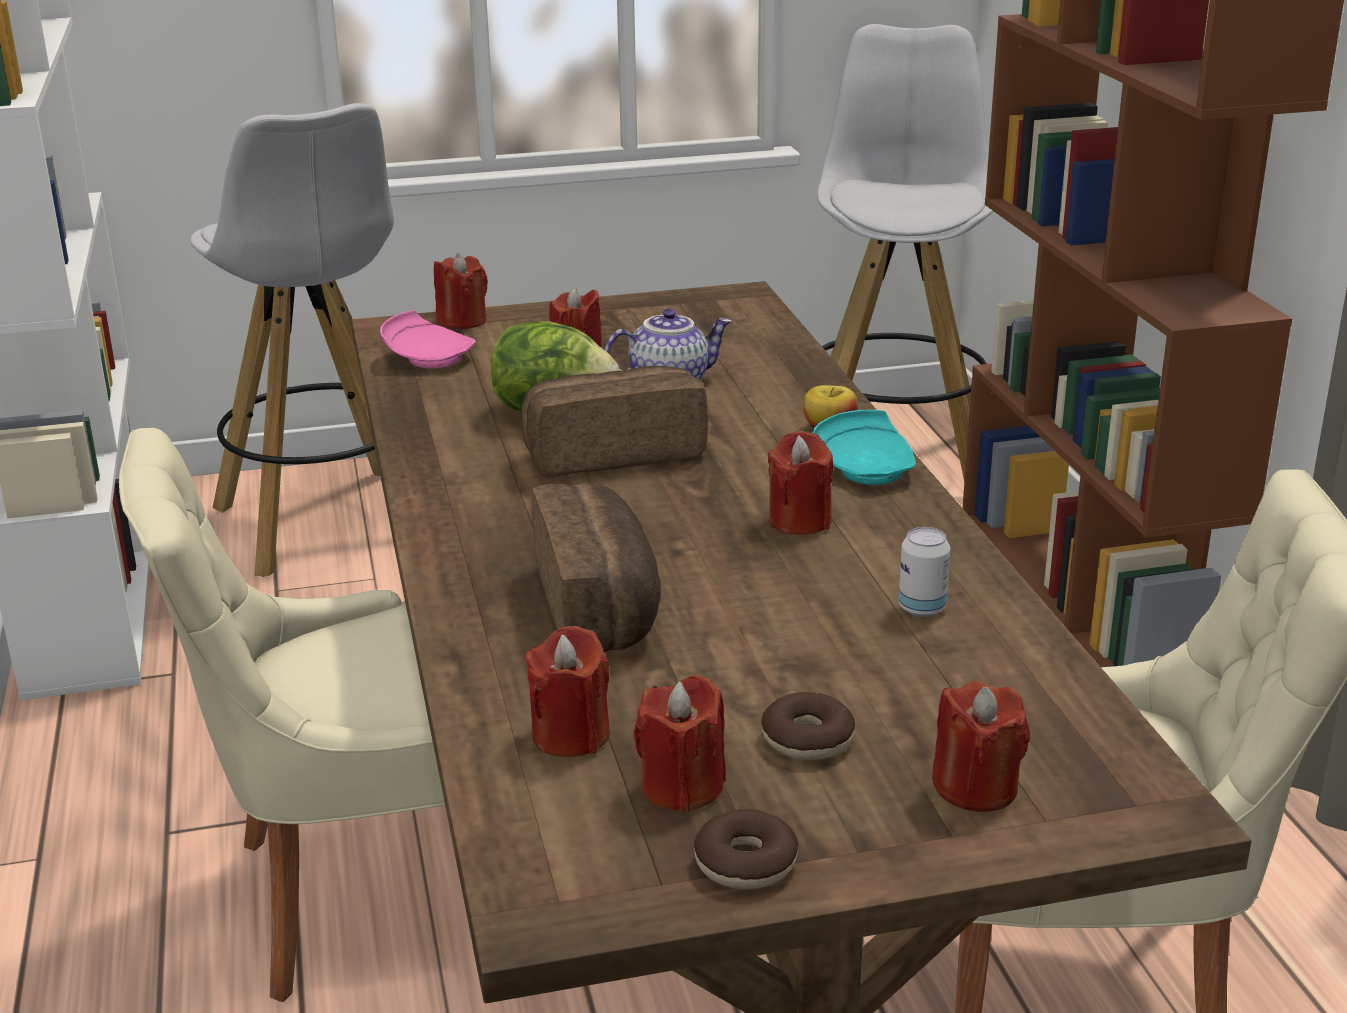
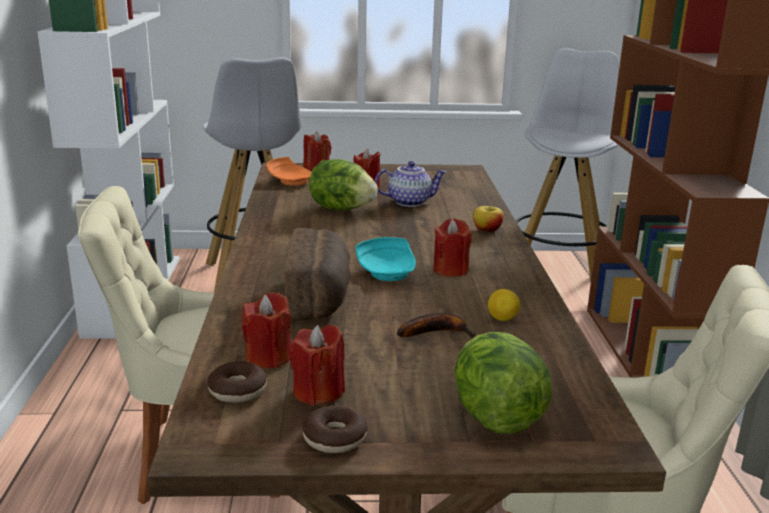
camera: 10 degrees right, 5 degrees down
pink plate [380,310,476,369] -> orange plate [266,157,311,186]
bread [521,366,708,477] -> none
donut [761,692,855,760] -> donut moved to [207,361,267,402]
turquoise plate [812,410,916,485] -> turquoise plate moved to [356,237,416,281]
can [899,527,950,617] -> lemon [488,289,520,321]
red candle [932,680,1030,812] -> lettuce [455,332,552,434]
none -> banana [397,313,476,338]

